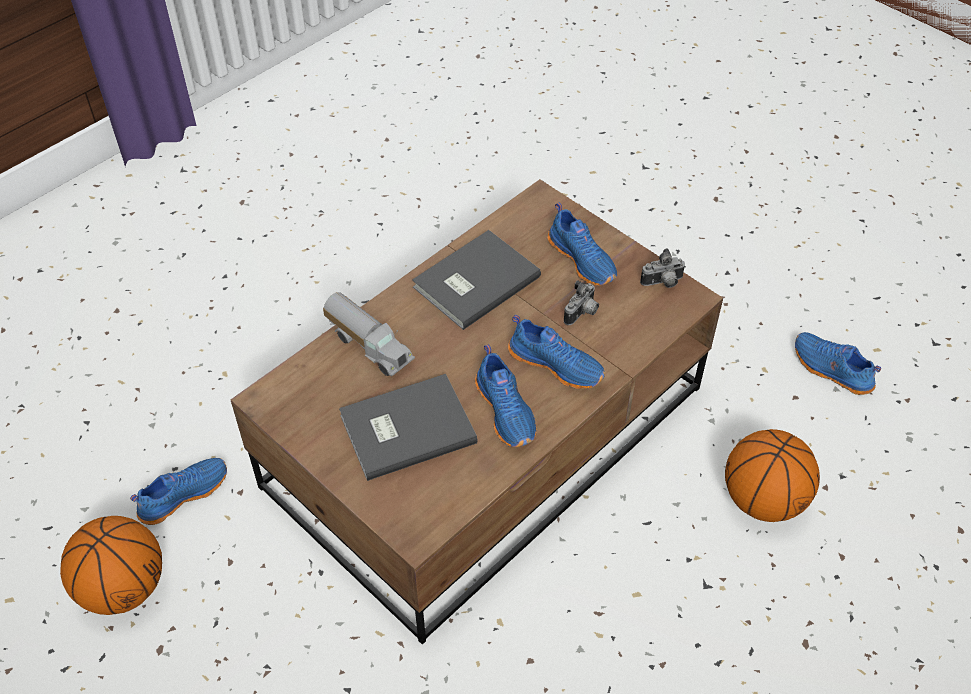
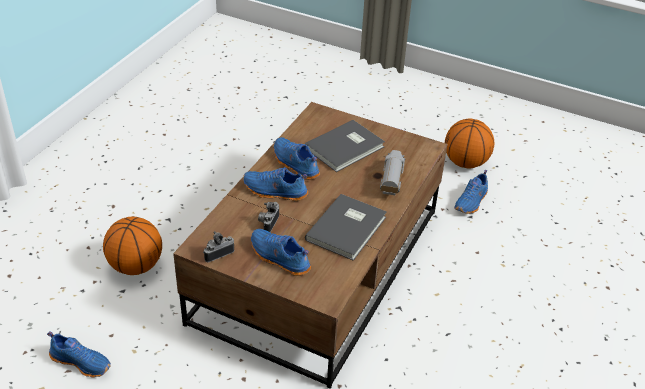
camera: 160 degrees right, 10 degrees down
toy truck [323,292,415,377] -> toy truck turned 75 degrees clockwise [380,150,405,195]

